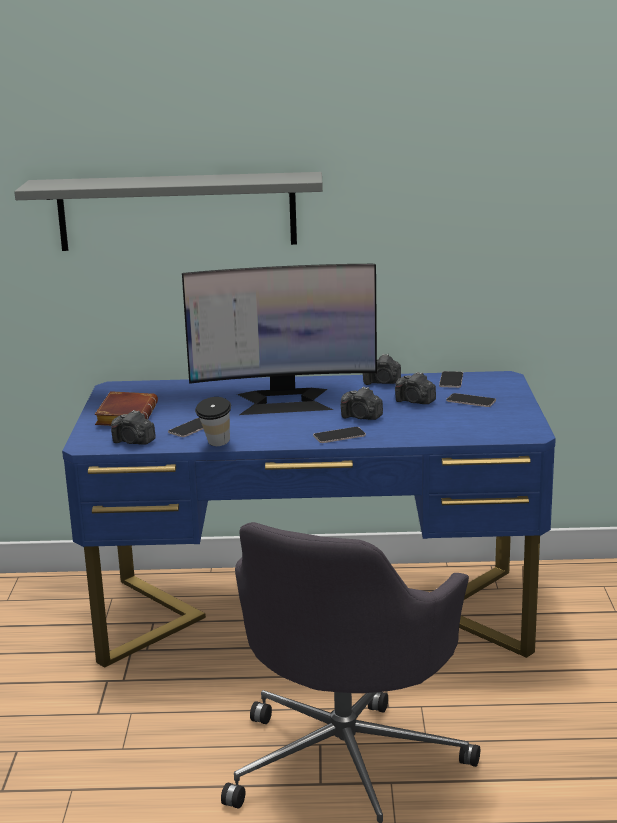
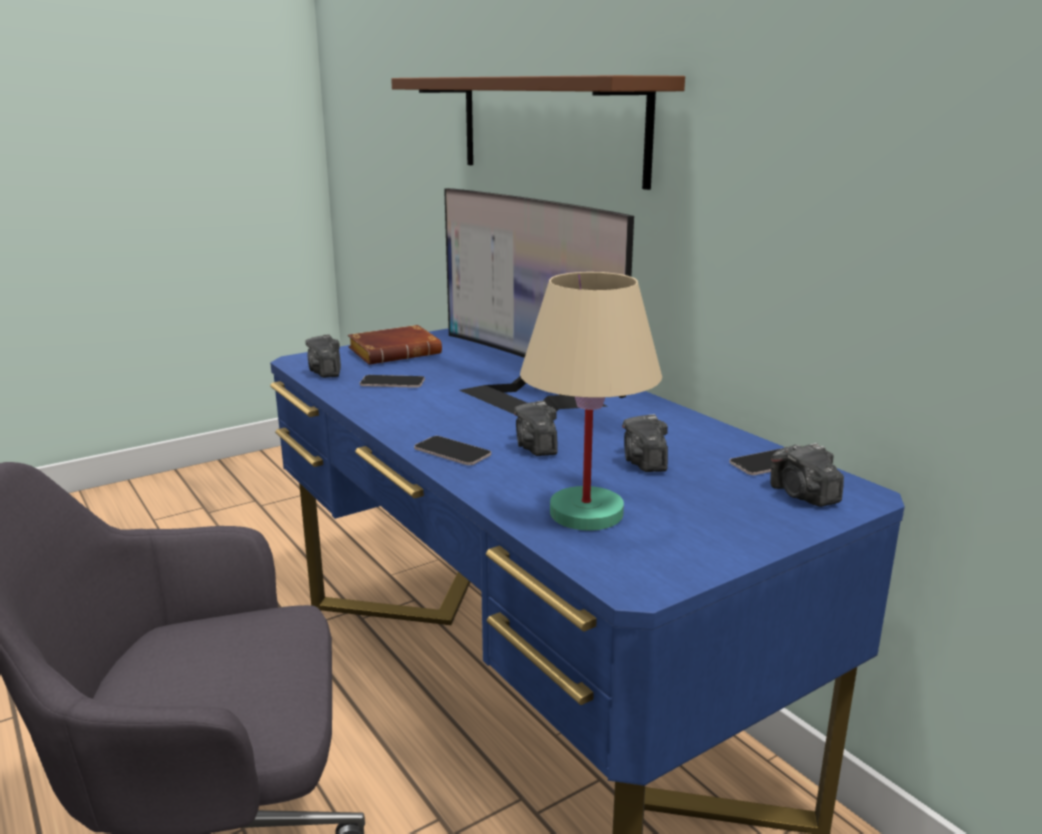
camera: 55 degrees right, 0 degrees up
grey shelf [14,172,323,251] -> brown shelf [391,75,685,190]
cup [195,397,231,446] -> none
camera [363,354,401,385] -> camera moved to [771,443,844,507]
phone [446,393,496,407] -> none
none -> beige table lamp [520,272,662,531]

